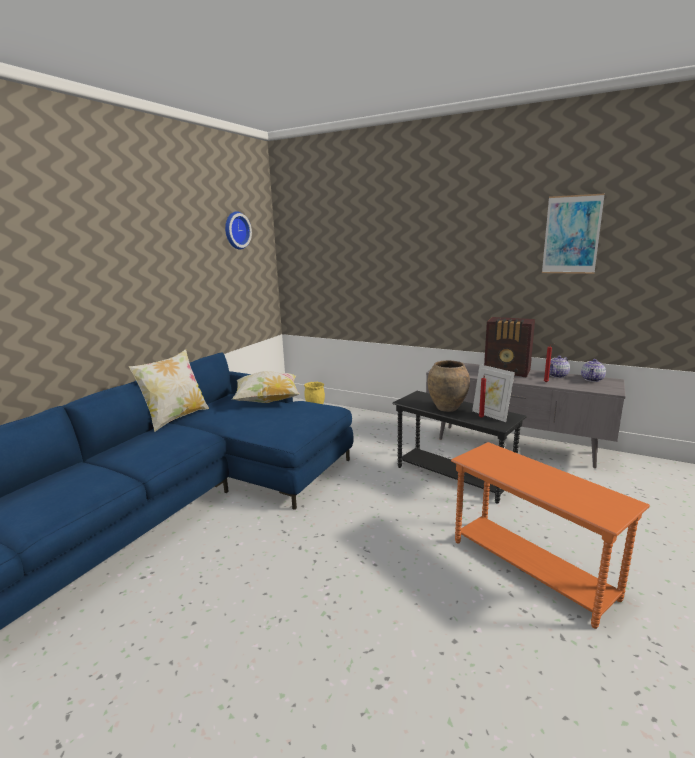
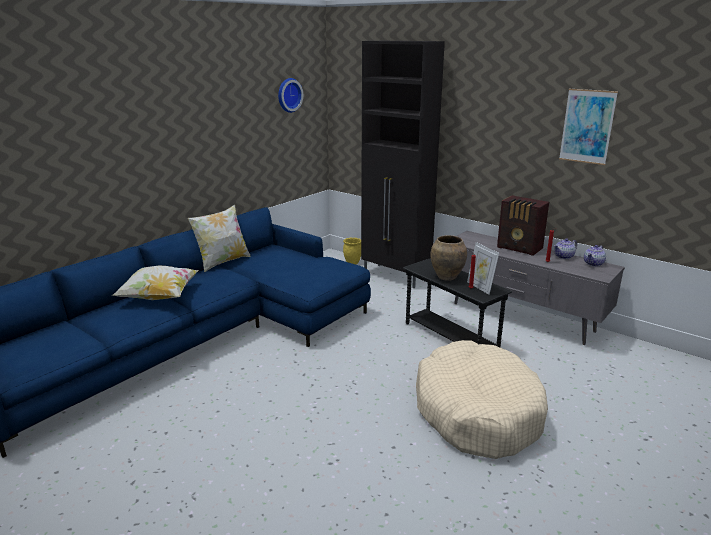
camera: 10 degrees right, 5 degrees up
pillow [232,371,300,403] -> pillow moved to [111,266,199,300]
orange side table [451,442,650,629] -> beige dog bed [416,340,548,459]
none -> black cabinet [361,41,445,288]

